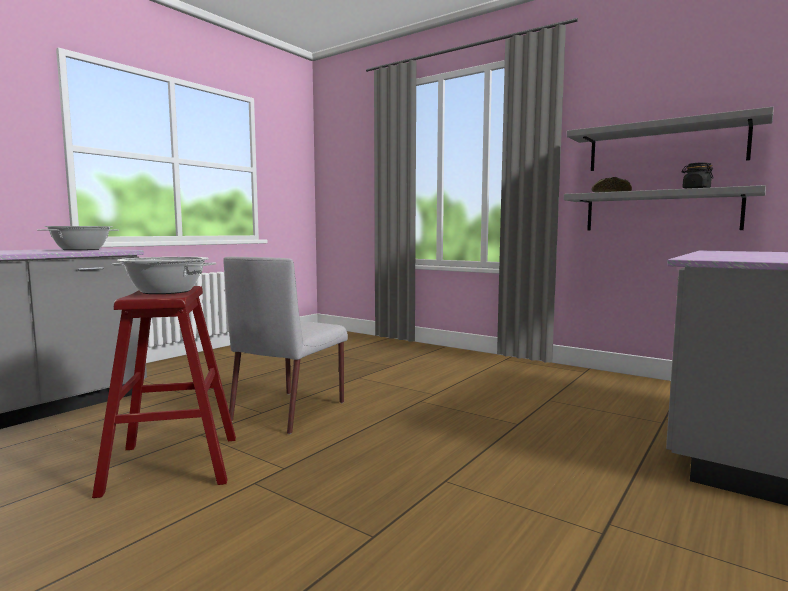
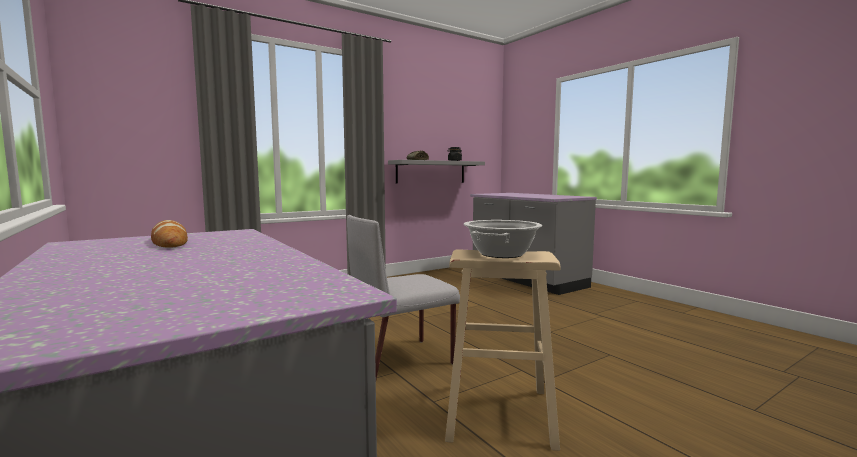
camera: 70 degrees left, 0 degrees up
cooking pot [37,226,119,250] -> bread [151,220,188,248]
red stool [92,286,236,498] -> beige stool [445,249,560,451]
grey chair [223,257,348,434] -> grey chair turned 105 degrees clockwise [347,215,460,379]
grey shelf [567,107,774,171] -> none

